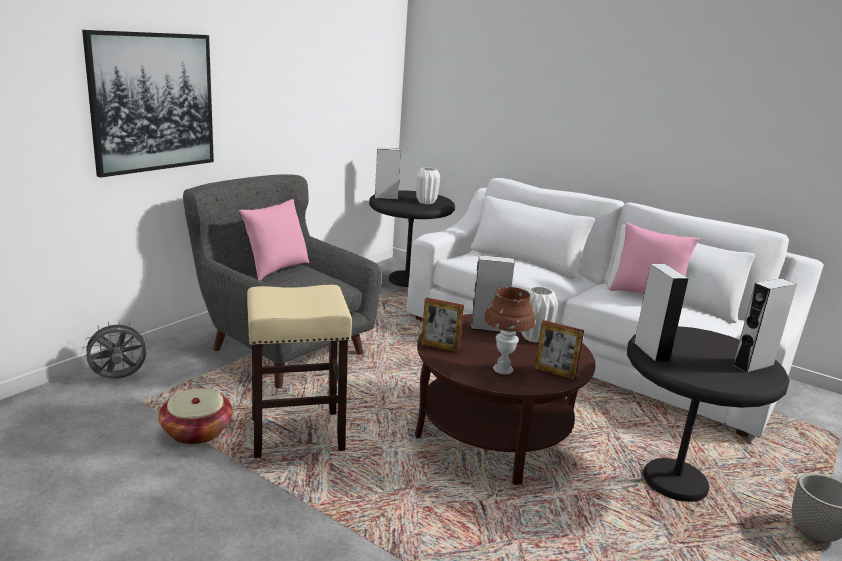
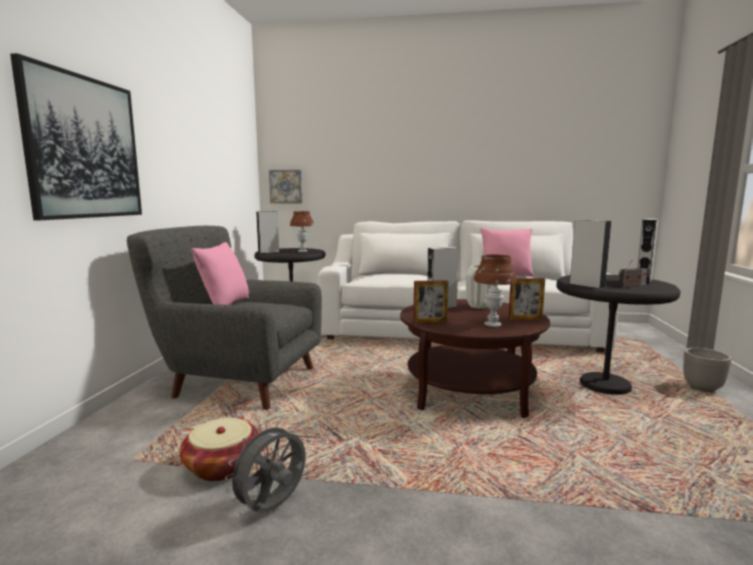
camera: 25 degrees left, 10 degrees down
grey fan [82,320,150,379] -> grey fan moved to [225,422,306,513]
beige stool [247,285,352,458] -> none
white vase [416,167,440,204] -> brown table lamp [290,211,314,252]
none -> picture [269,170,303,204]
none -> radio [619,260,648,288]

